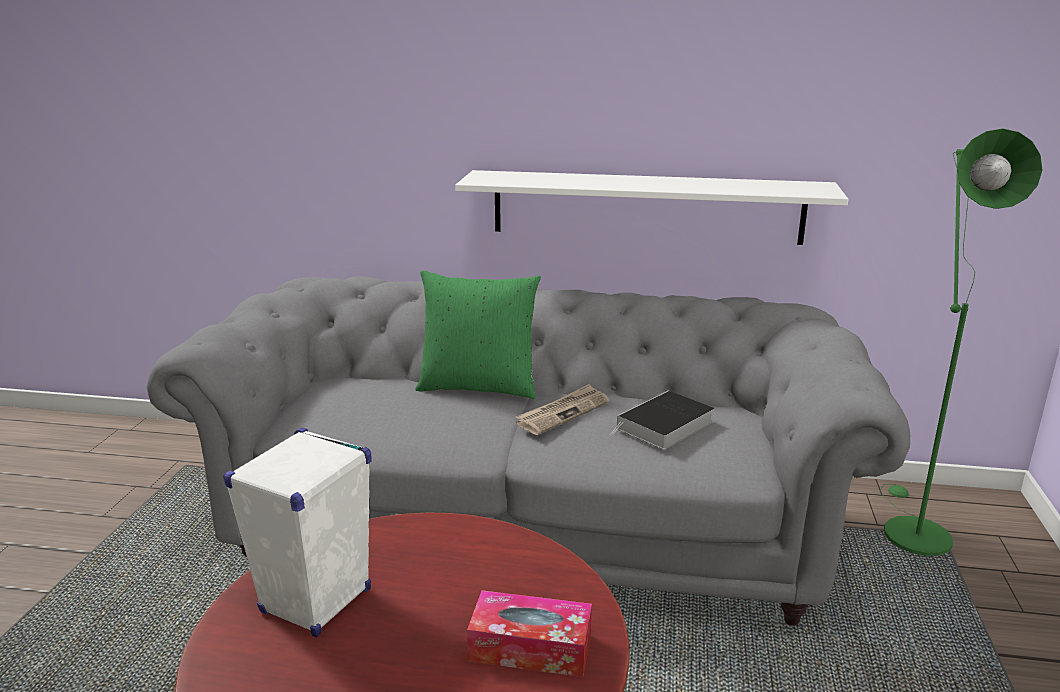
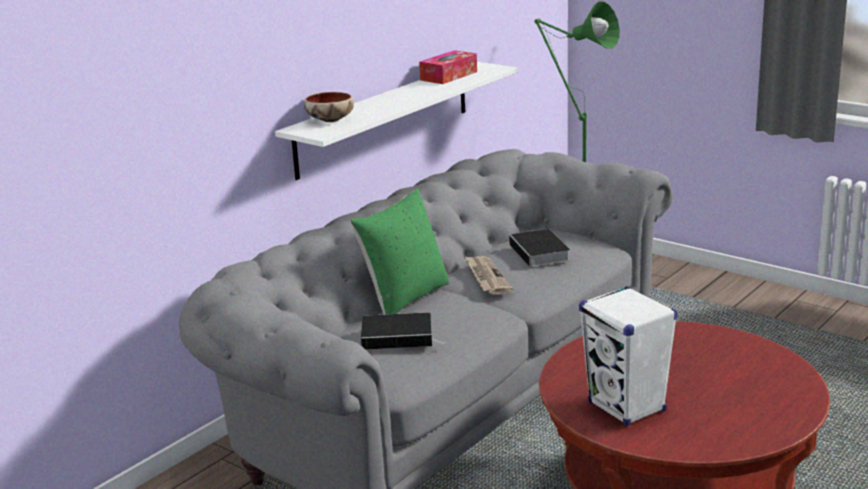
camera: 60 degrees left, 0 degrees up
tissue box [467,590,592,677] -> tissue box moved to [419,50,477,84]
none -> bowl [304,92,354,122]
none -> book [361,312,446,350]

